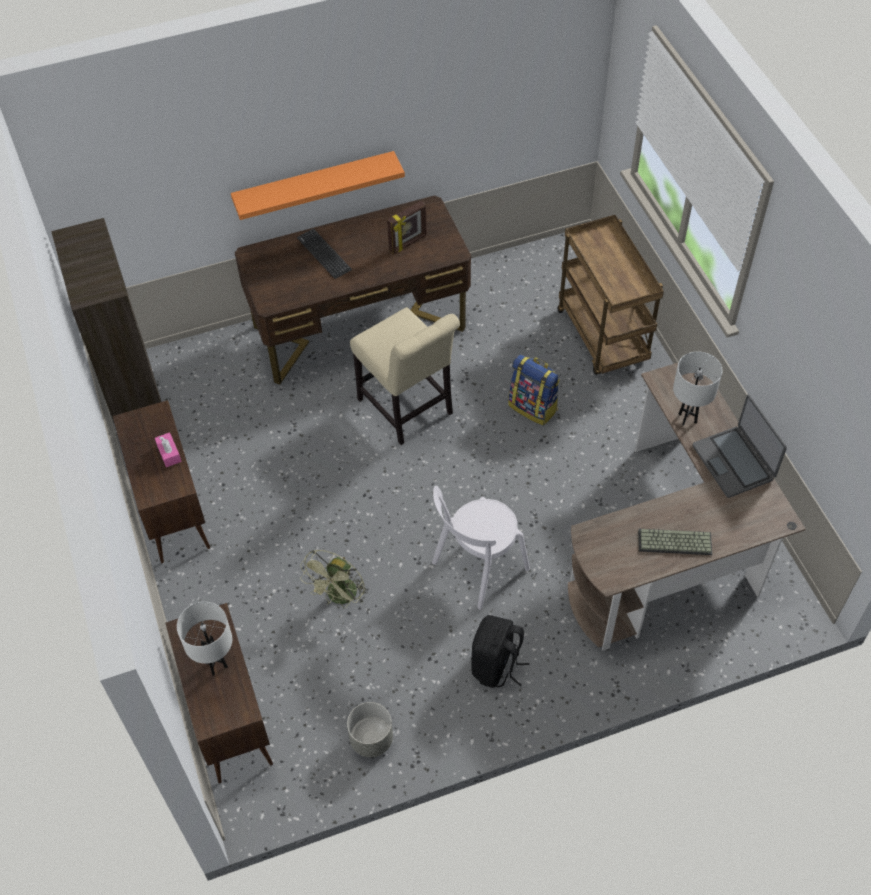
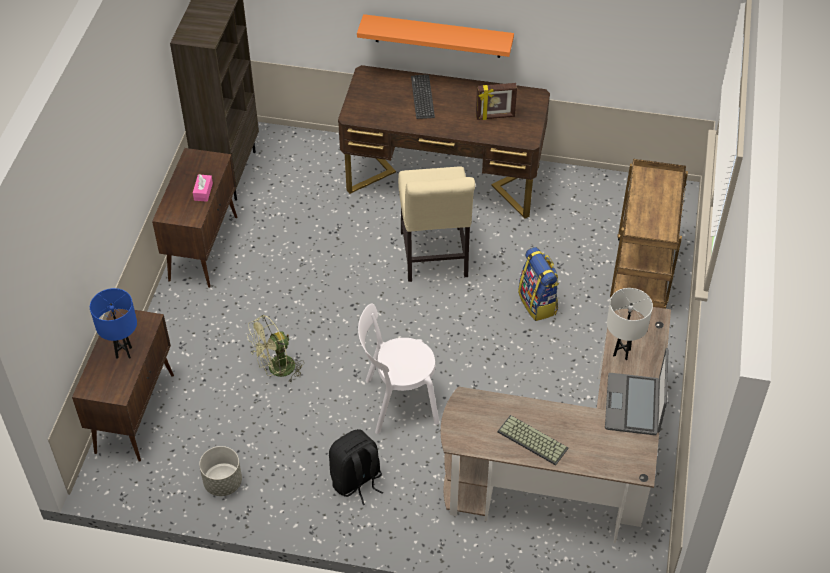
camera: 30 degrees right, 5 degrees down
white table lamp [177,602,232,676] -> blue table lamp [90,288,137,359]

